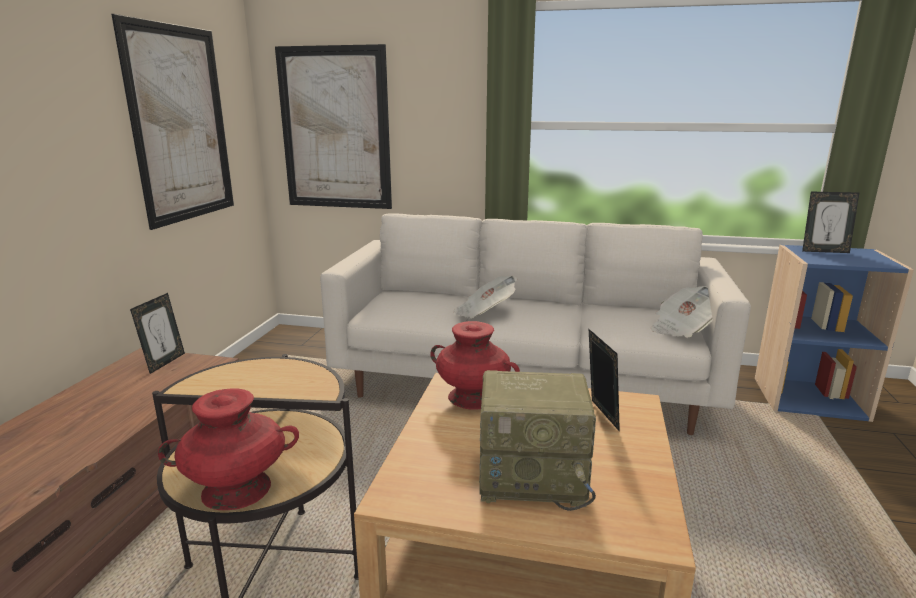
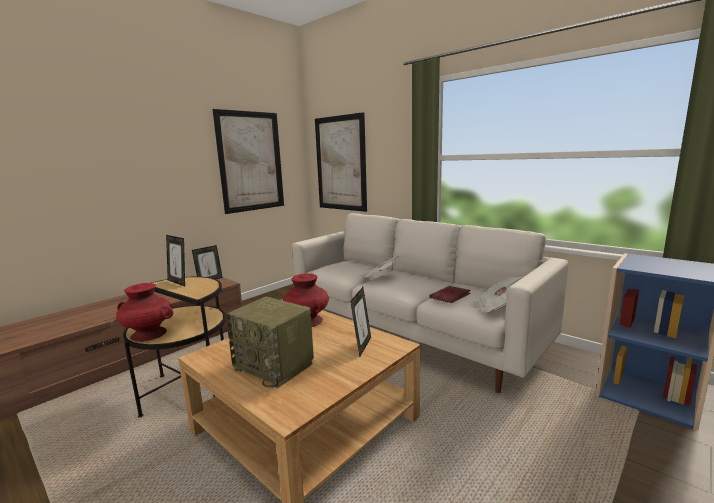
camera: 30 degrees right, 5 degrees down
picture frame [802,192,859,253] -> picture frame moved to [166,235,185,286]
none -> red book [429,286,471,303]

